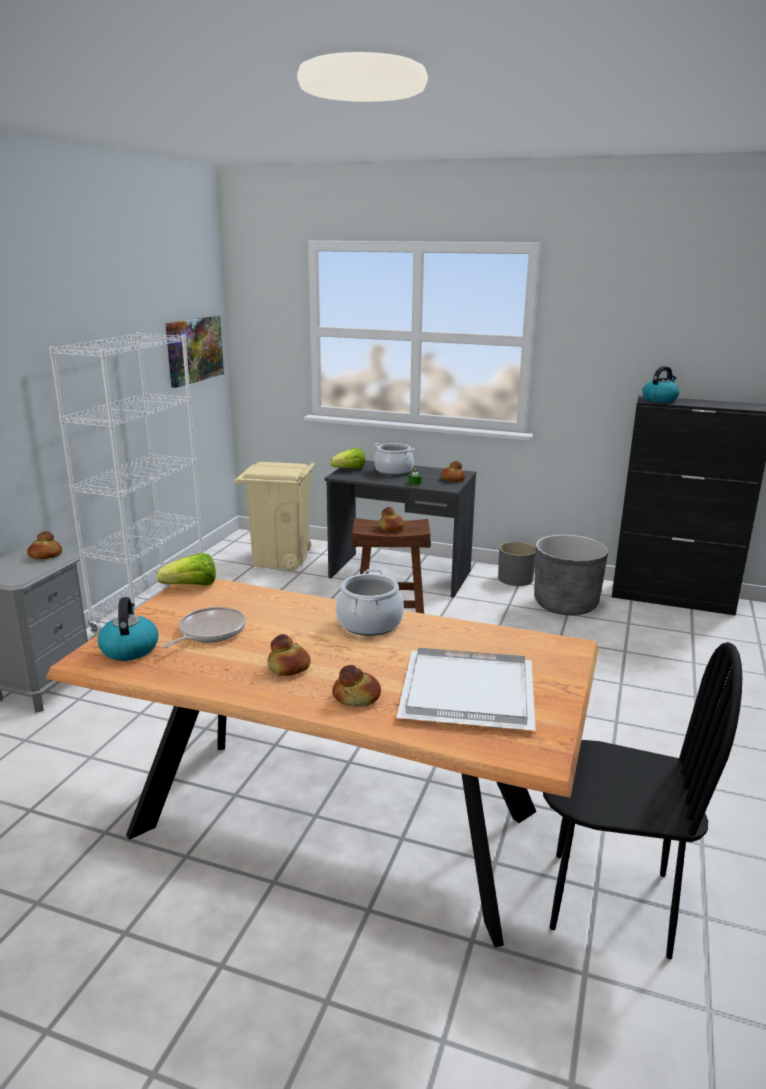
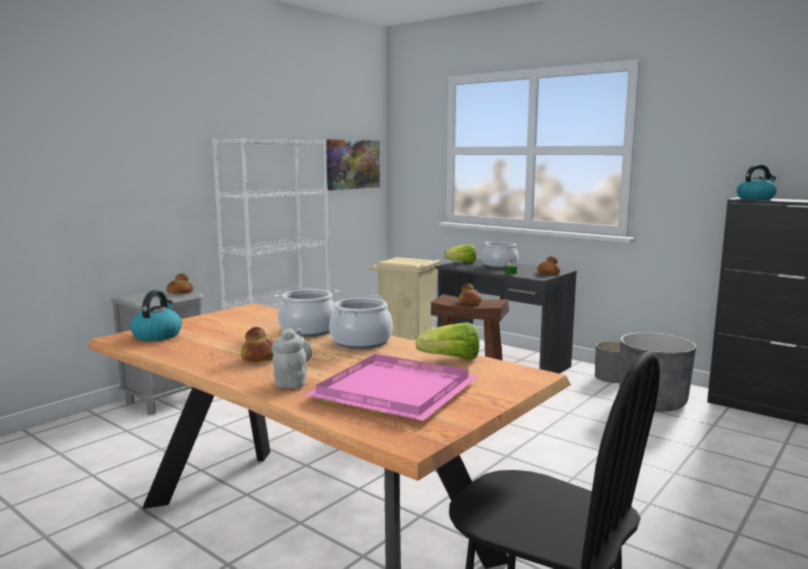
camera: 20 degrees right, 10 degrees down
lettuce [157,553,216,586] -> lettuce moved to [415,322,480,360]
frying pan [162,607,246,648] -> none
bread [332,665,381,707] -> grey teapot [272,327,312,388]
white tray [396,648,536,731] -> pink tray [305,354,478,421]
none -> cooking pot [274,289,339,337]

